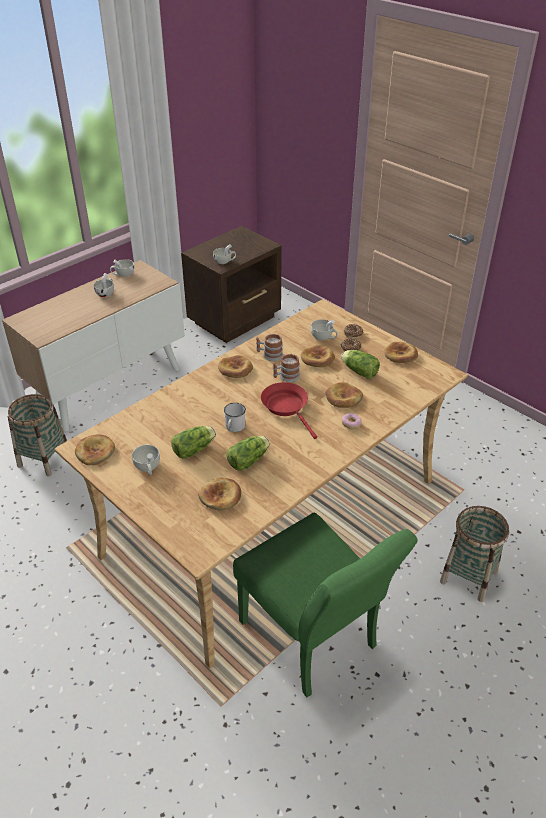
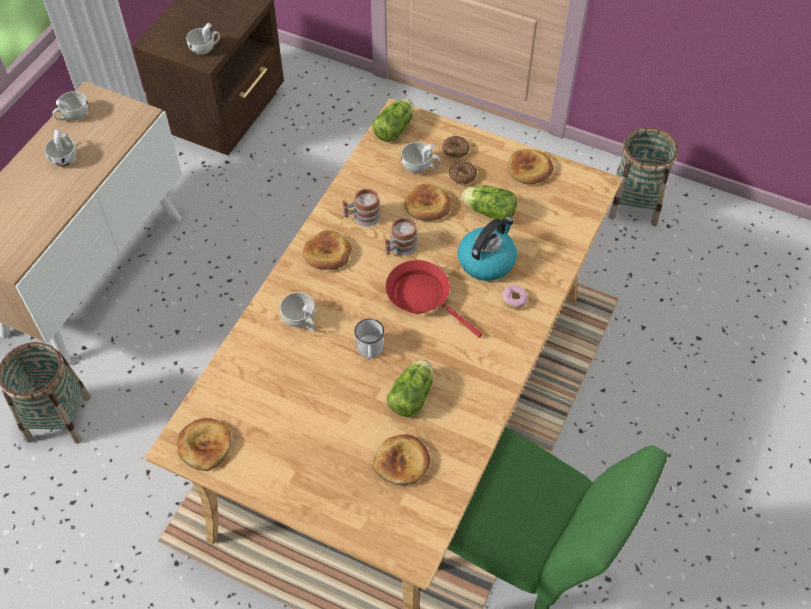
camera: 20 degrees left, 15 degrees up
white cup [132,445,160,475] -> white cup moved to [280,292,315,331]
lettuce [171,426,216,458] -> lettuce moved to [372,99,414,142]
bread [326,382,363,408] -> kettle [458,216,517,281]
basket [440,506,509,602] -> basket moved to [608,127,679,226]

